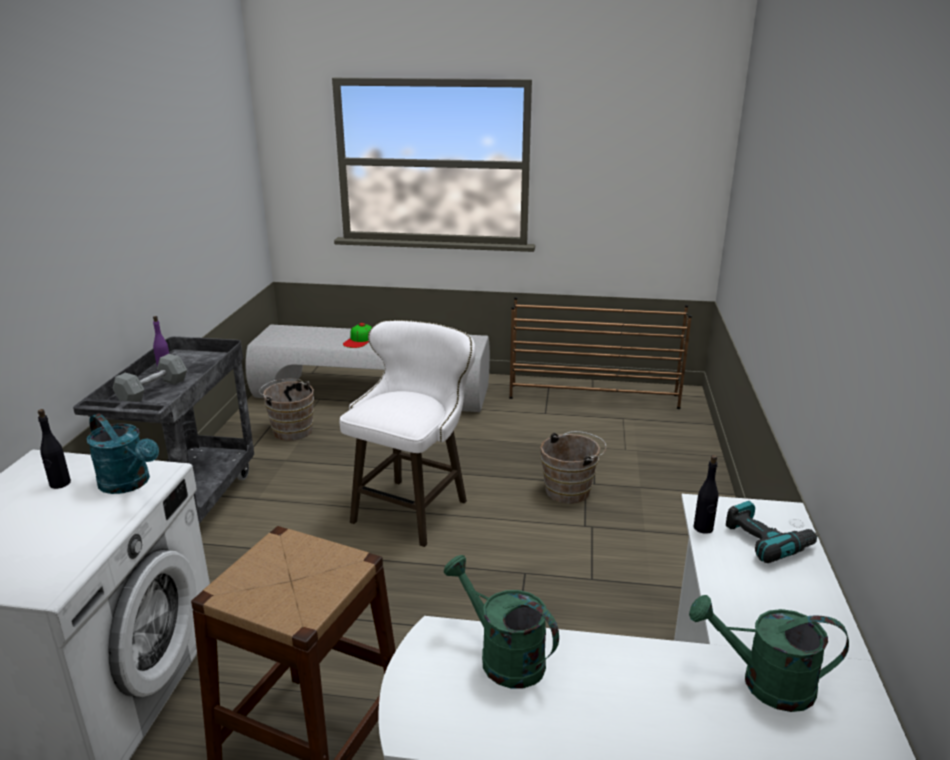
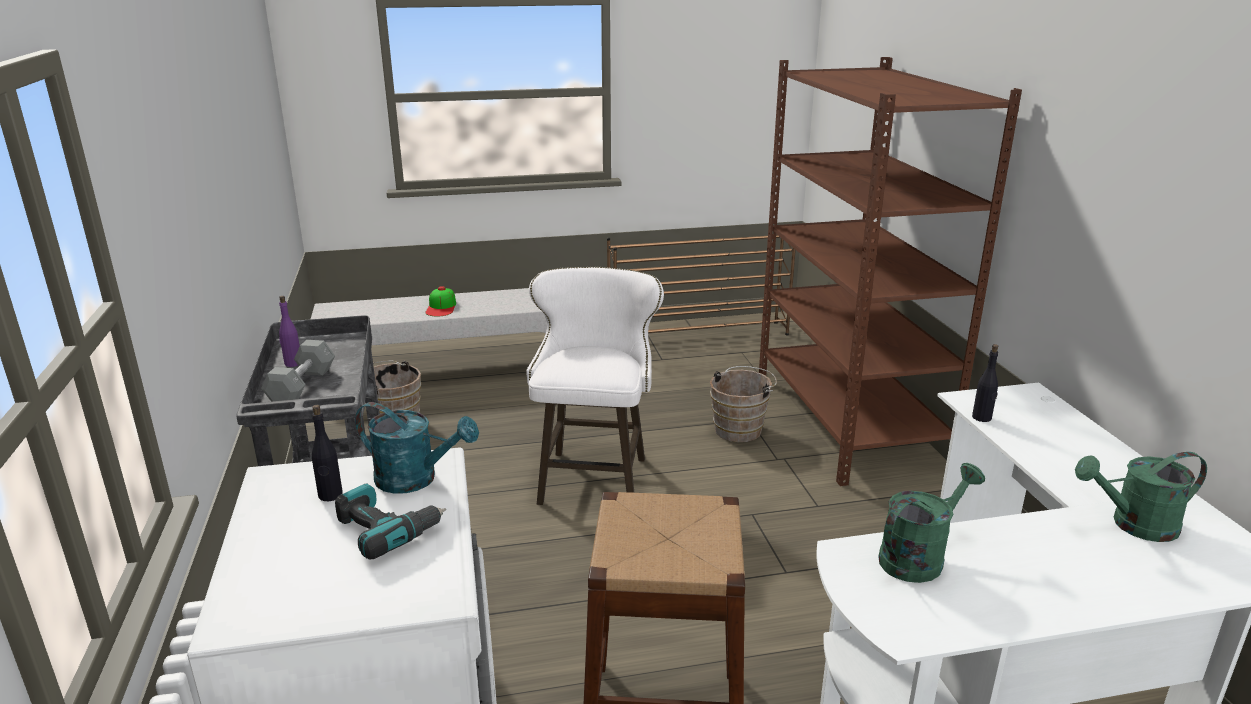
camera: 20 degrees left, 0 degrees up
green watering can [444,555,559,688] -> green watering can turned 120 degrees clockwise [878,463,985,583]
power drill [726,501,819,563] -> power drill moved to [335,483,446,559]
none -> brown bookcase [759,57,1022,486]

